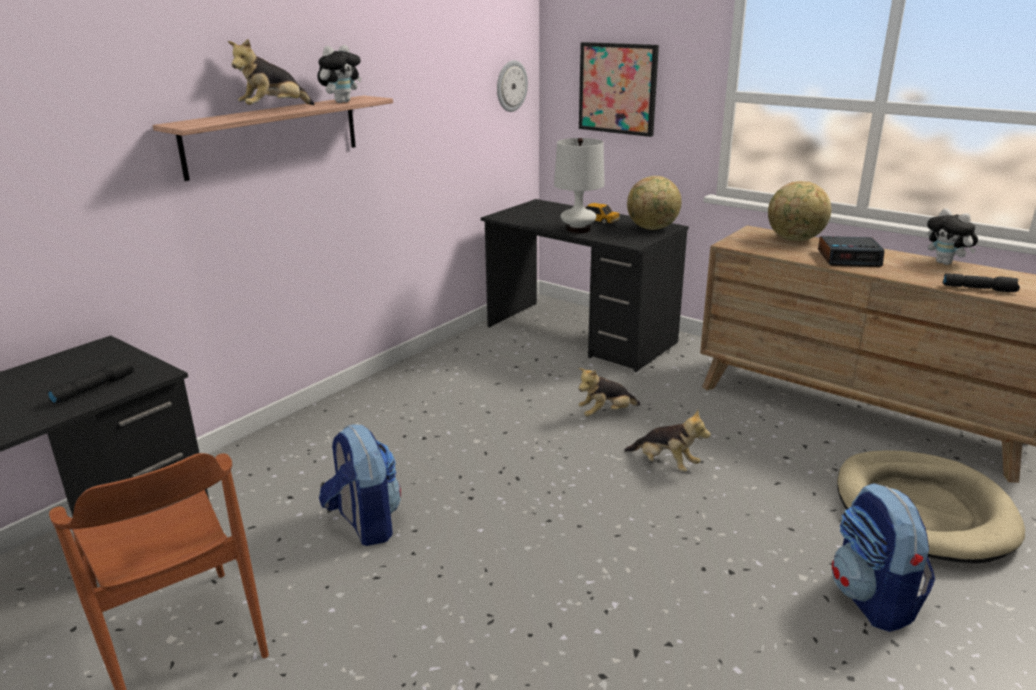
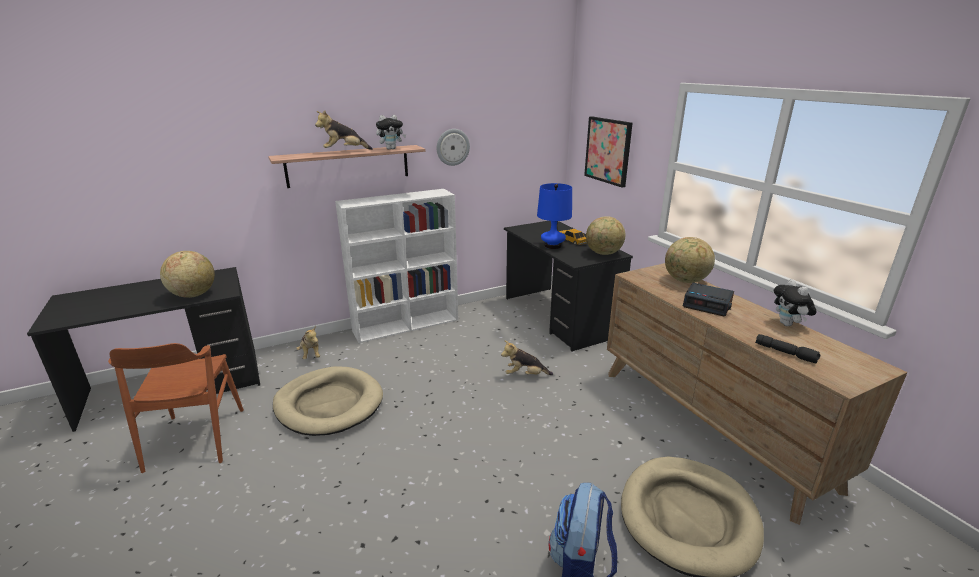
camera: 25 degrees right, 0 degrees up
black flashlight [47,359,134,404] -> globe [160,251,215,298]
backpack [319,424,401,546] -> beige dog bed [273,366,383,436]
wall clock [497,60,528,112] -> wall clock moved to [437,129,470,166]
white table lamp [554,138,605,233] -> blue table lamp [537,183,572,249]
plush toy [624,410,711,472] -> plush toy moved to [296,326,320,360]
none -> white bookcase [335,189,458,343]

